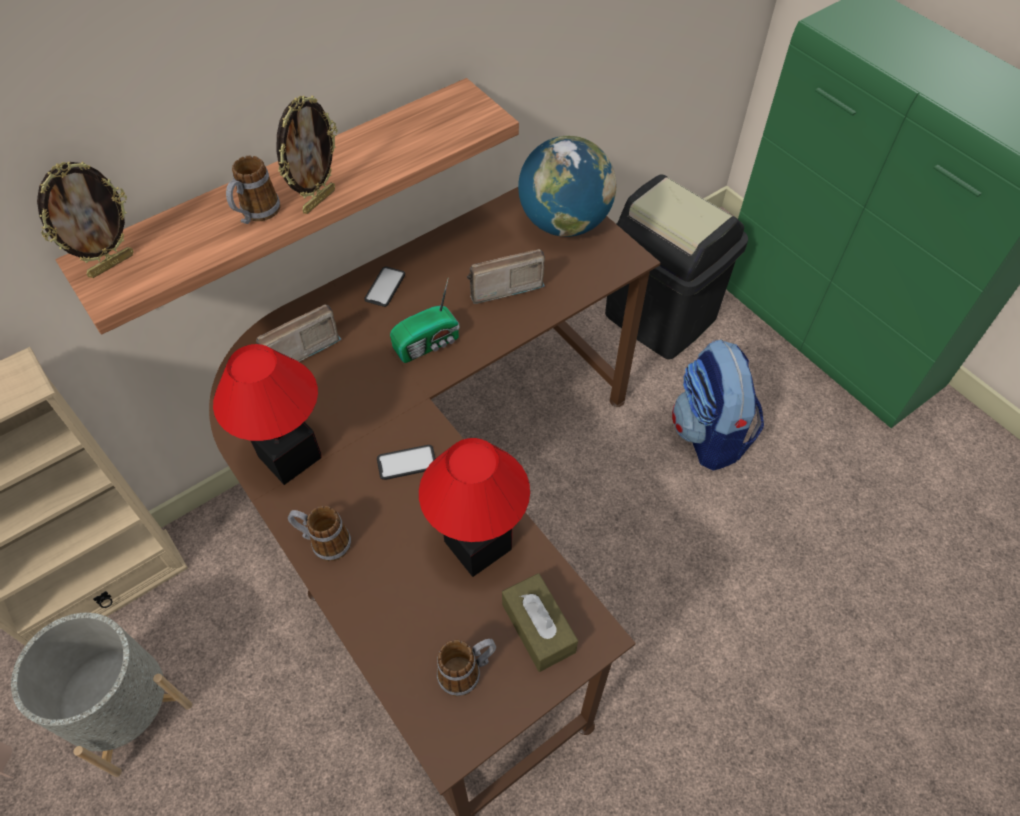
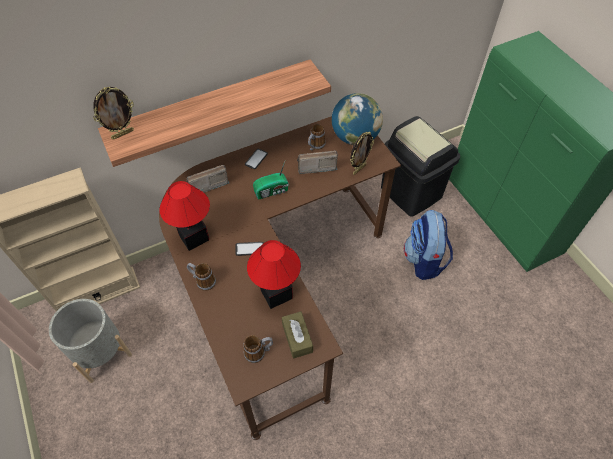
camera: 10 degrees right, 0 degrees up
mug [226,156,281,224] -> mug moved to [308,124,325,150]
picture frame [277,95,337,214] -> picture frame moved to [350,132,374,175]

